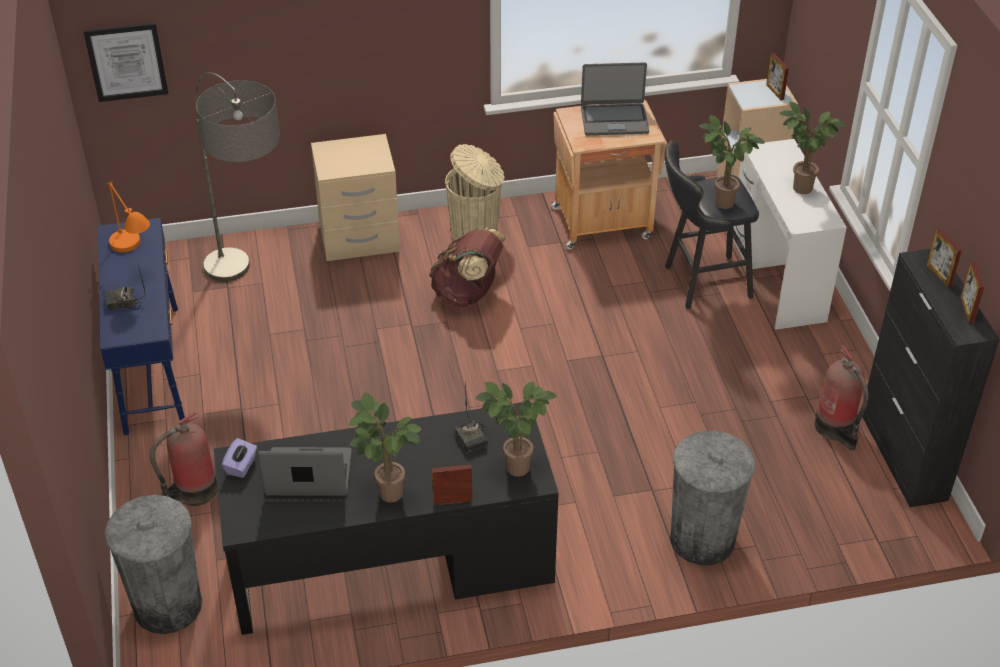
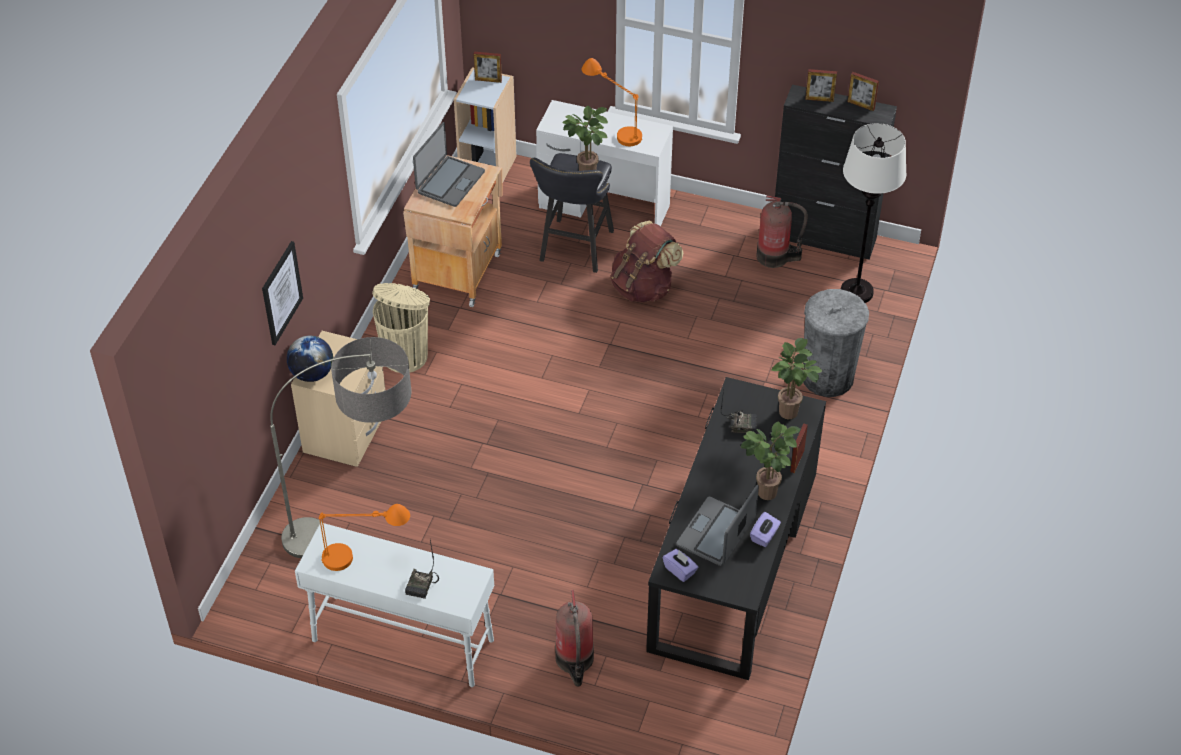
camera: 60 degrees left, 5 degrees up
picture [84,23,169,102] -> picture moved to [262,241,303,345]
blue console table [98,218,185,435] -> white console table [295,523,495,687]
grey trash can [104,495,202,634] -> none
brown backpack [429,228,506,307] -> brown backpack moved to [611,221,683,302]
potted plant [779,102,846,194] -> orange table lamp [582,58,642,146]
none -> globe [287,336,333,382]
none -> purple tissue box [750,512,781,547]
none -> white floor lamp [841,123,907,303]

